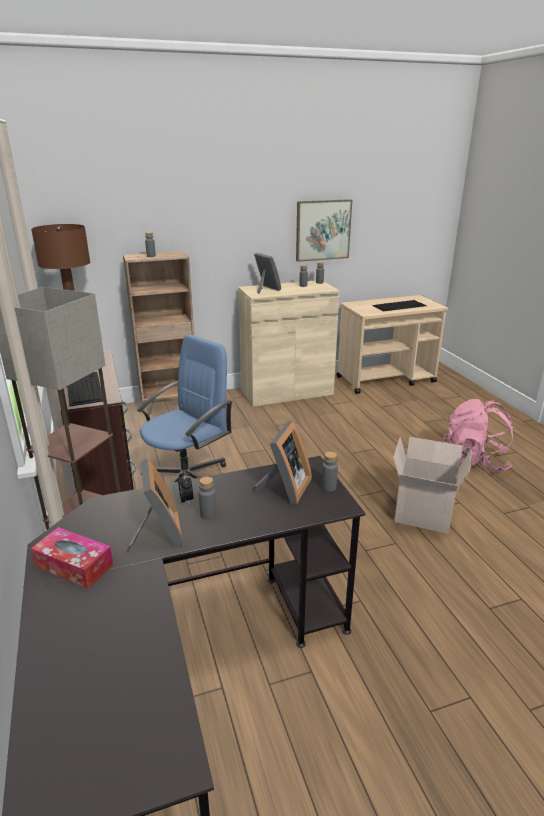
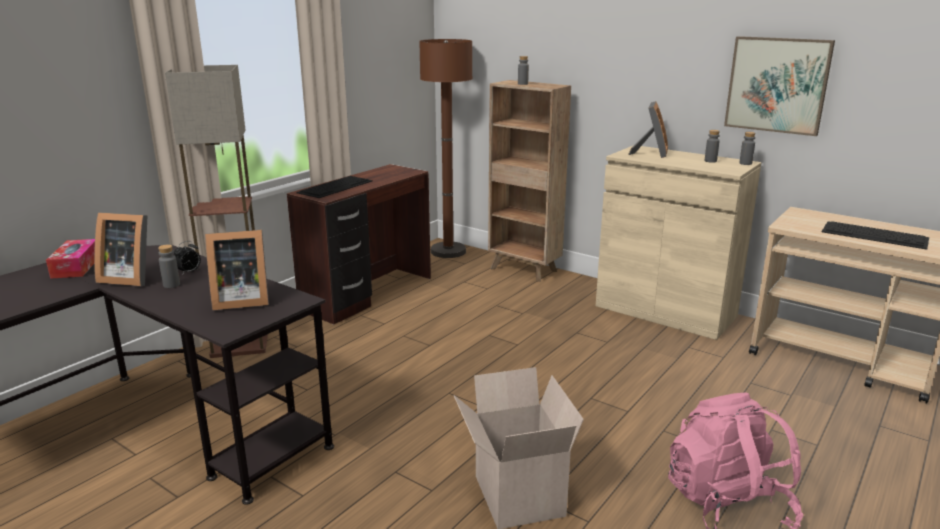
camera: 55 degrees right, 5 degrees down
picture frame [126,459,184,552] -> picture frame turned 60 degrees clockwise [94,212,147,286]
blue office chair [137,334,232,483] -> none
grey bottle [322,451,338,492] -> none

